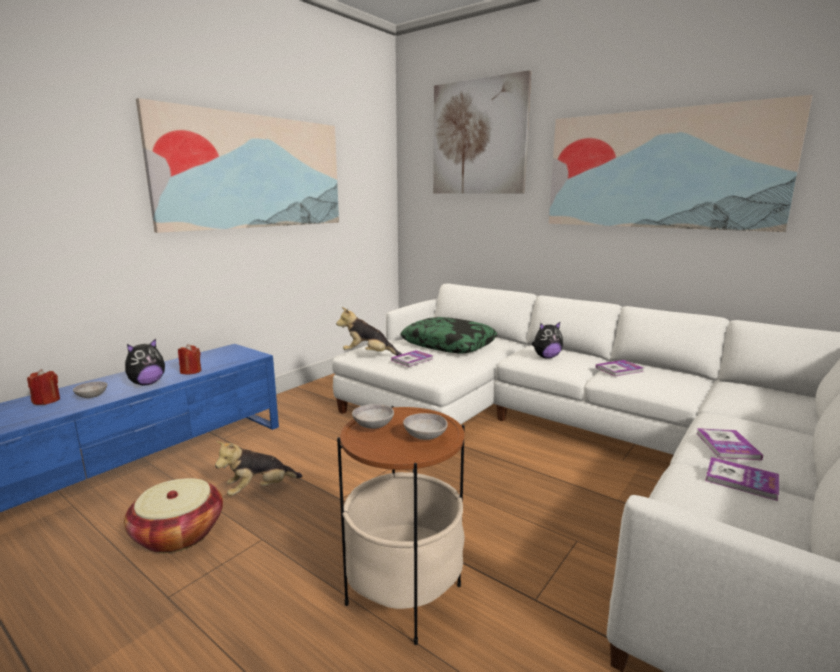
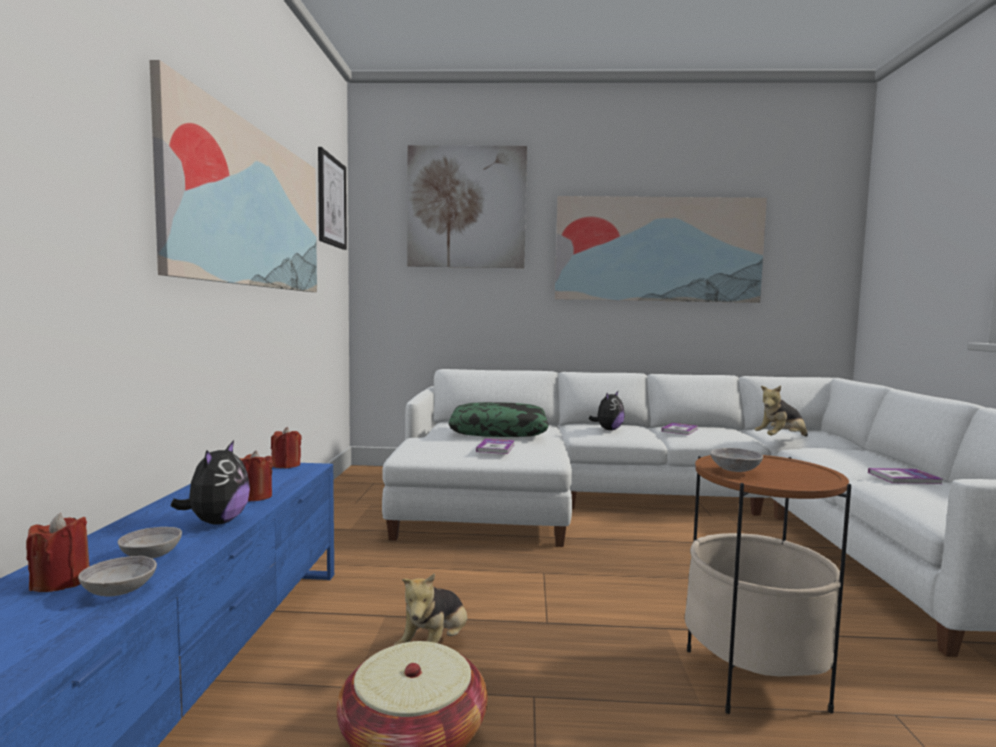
camera: 35 degrees left, 10 degrees down
plush toy [336,307,402,356] -> plush toy moved to [754,386,808,437]
grey bowl [403,413,448,440] -> grey bowl moved to [78,556,157,596]
book [696,428,763,460] -> none
none -> red candle [271,427,302,468]
none -> picture [318,147,347,250]

